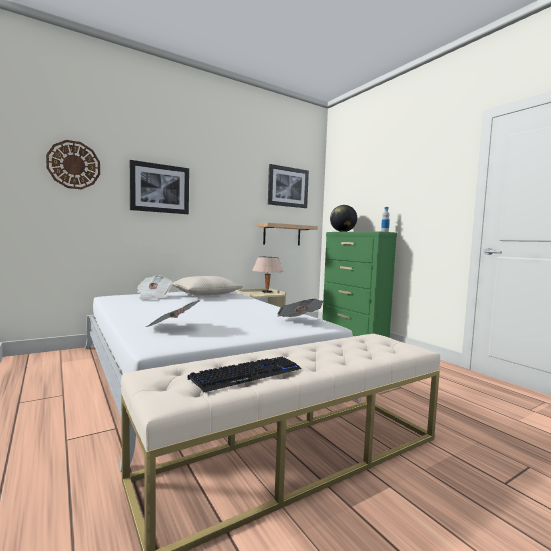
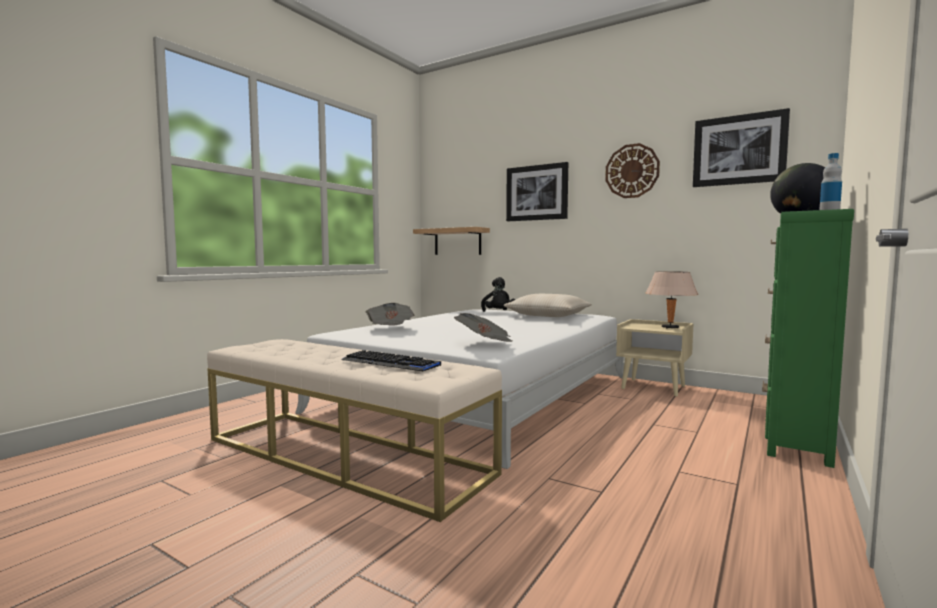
camera: 65 degrees right, 0 degrees up
wall clock [46,140,100,189] -> wall clock moved to [605,143,660,198]
newspaper [137,275,173,300] -> black plush toy [481,277,515,312]
keyboard [188,357,302,393] -> keyboard moved to [341,350,441,371]
shelf [257,223,318,246] -> shelf moved to [413,227,490,255]

